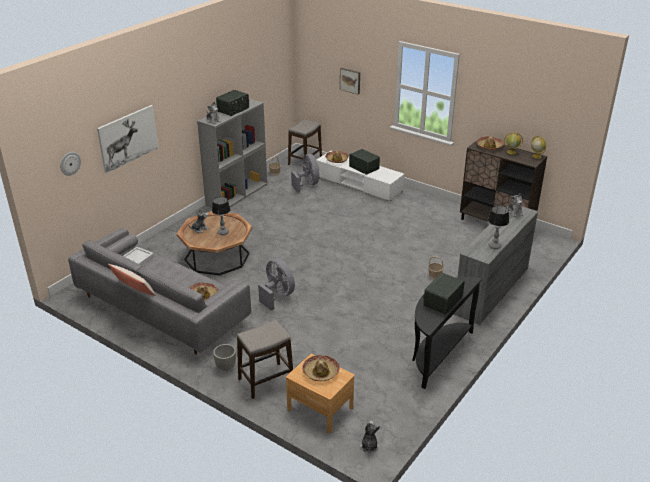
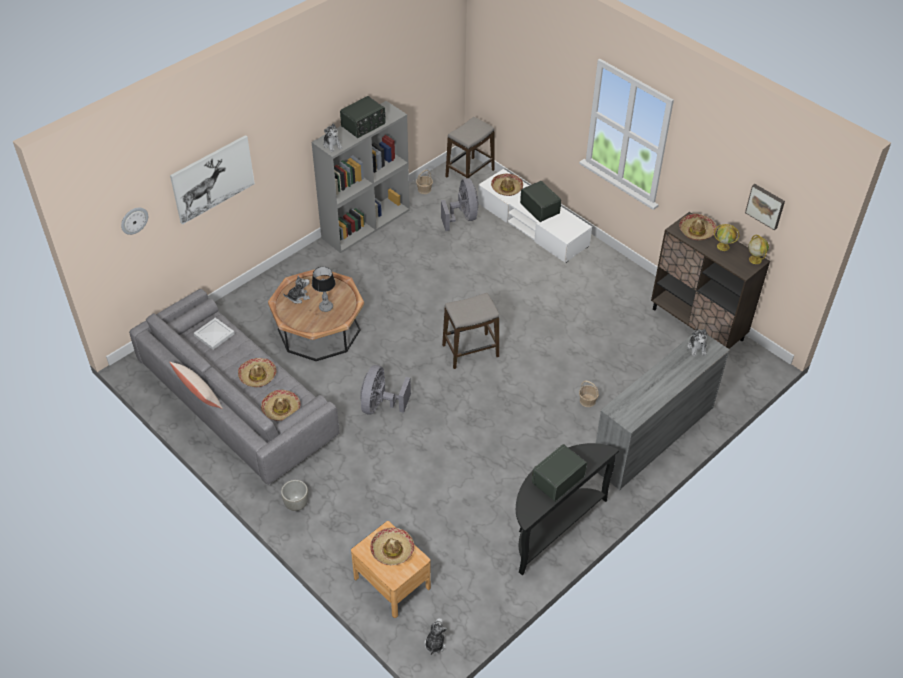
camera: 10 degrees right, 15 degrees up
stool [237,320,293,399] -> stool moved to [442,293,499,369]
grey fan [258,258,295,311] -> grey fan turned 135 degrees counterclockwise [360,365,411,415]
picture [340,68,360,95] -> picture moved to [745,184,785,230]
table lamp [488,206,509,249] -> none
none -> hat [238,358,277,387]

